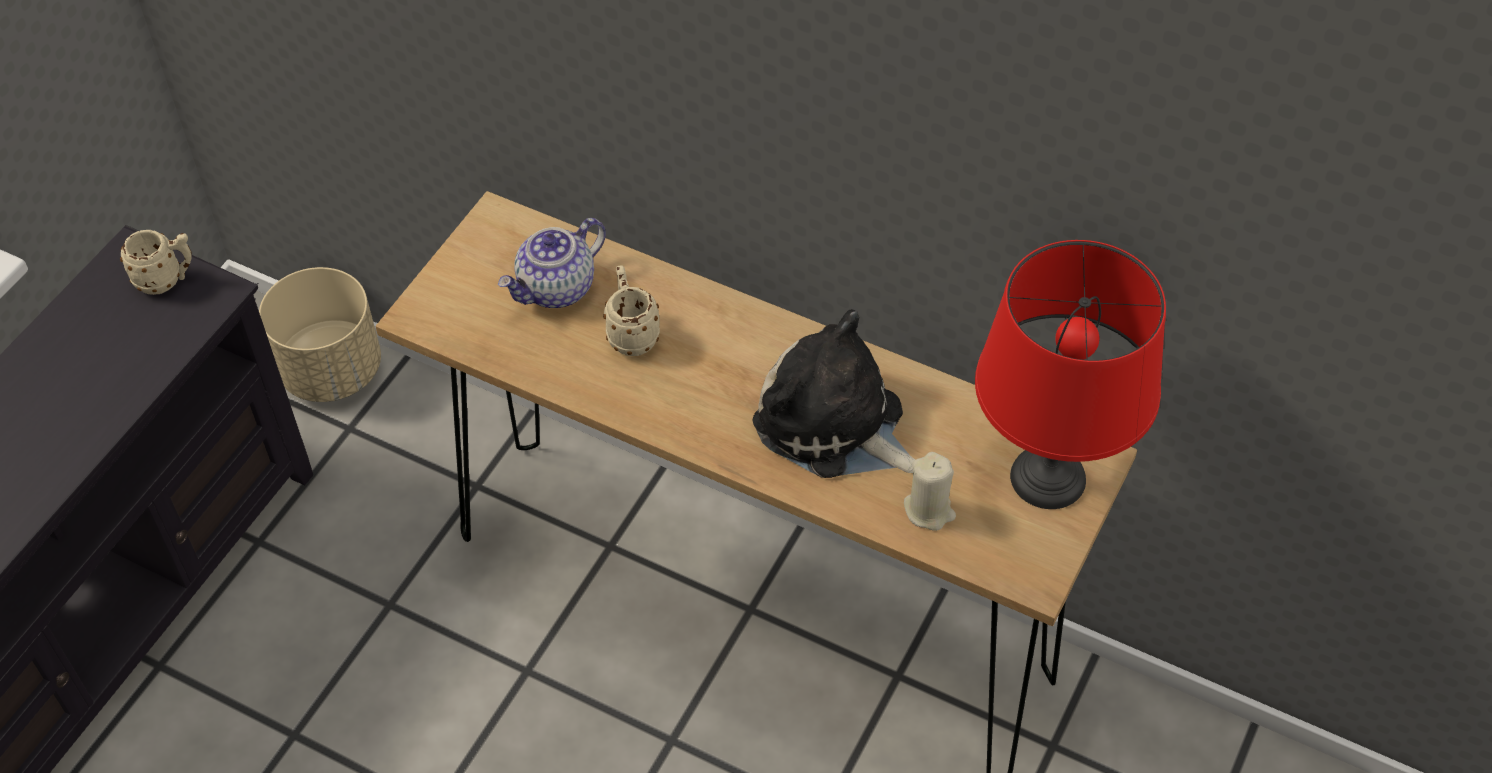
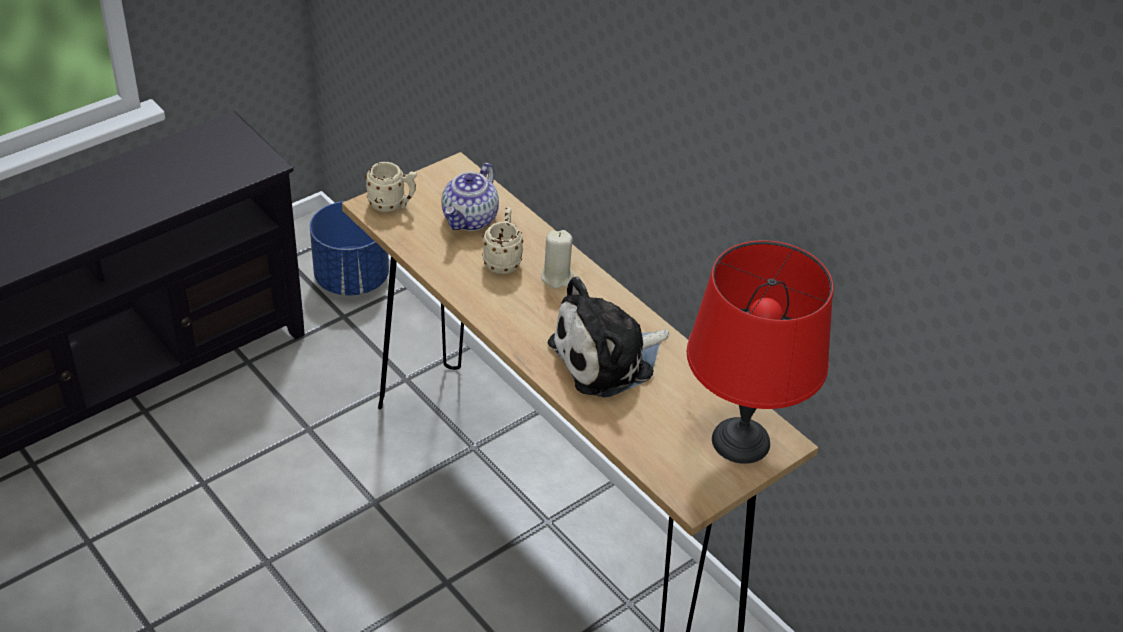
camera: 20 degrees right, 10 degrees down
beige mug [120,230,192,295] -> beige mug moved to [365,162,417,212]
beige planter [259,267,381,402] -> blue planter [310,201,389,296]
teapot [498,218,606,308] -> teapot turned 45 degrees counterclockwise [442,163,499,231]
plush toy [753,309,915,478] -> plush toy turned 90 degrees counterclockwise [548,276,669,398]
beige candle [904,452,956,531] -> beige candle moved to [541,230,574,288]

